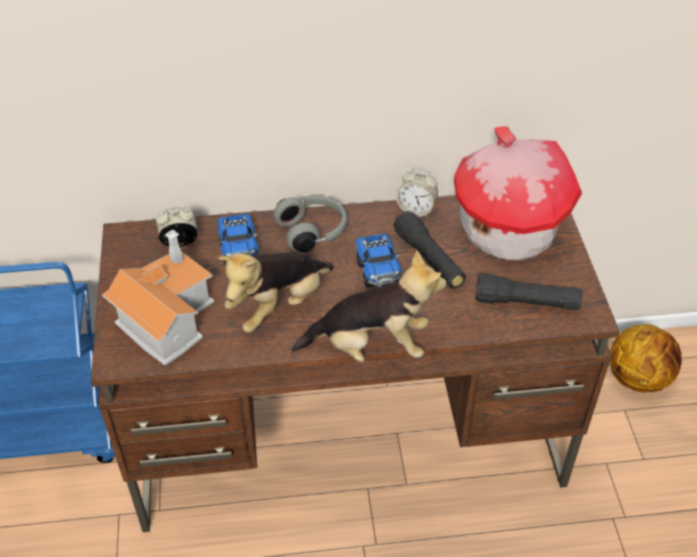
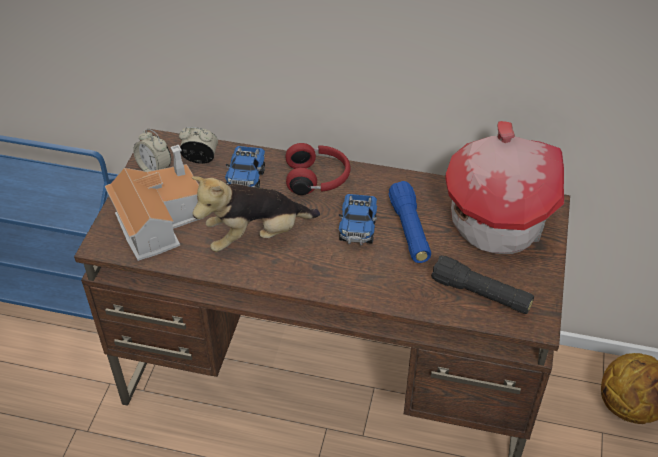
camera: 20 degrees right, 0 degrees up
grey headphones [273,195,348,252] -> red headphones [285,143,350,195]
plush toy [292,250,446,362] -> none
black flashlight [394,211,466,289] -> blue flashlight [388,181,431,263]
alarm clock [396,168,438,218] -> alarm clock moved to [133,129,171,172]

